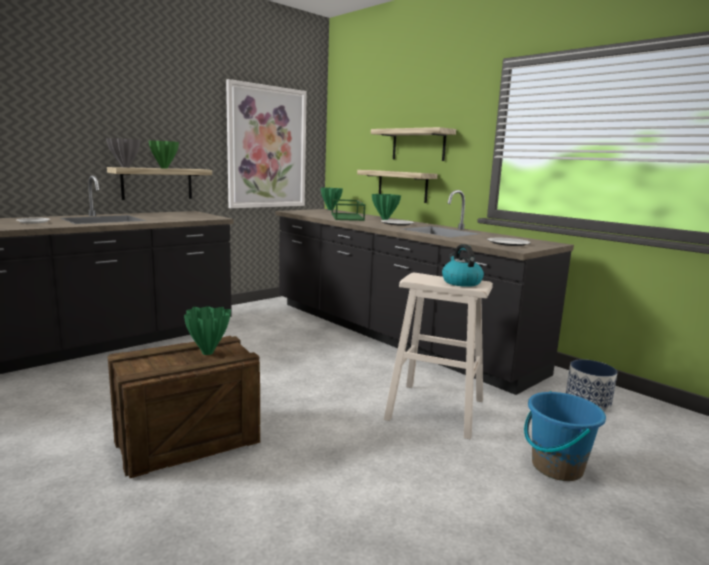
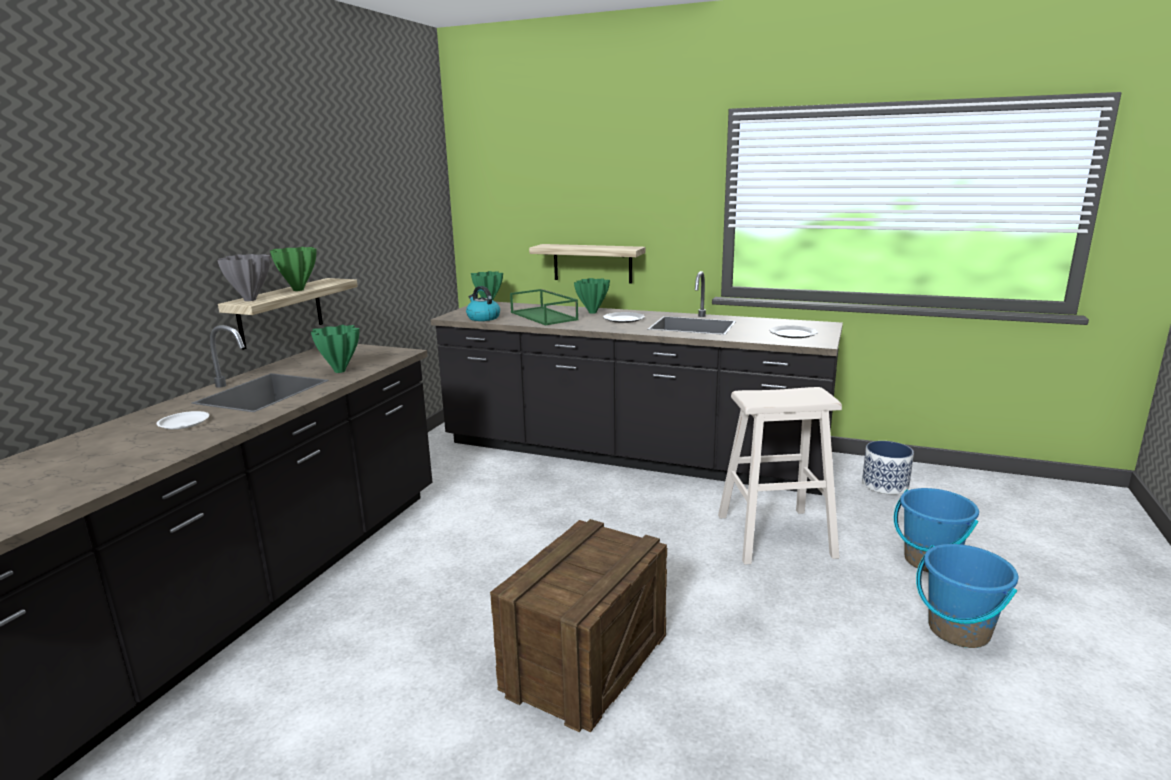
camera: 25 degrees left, 5 degrees up
green vase [184,306,231,355] -> green vase moved to [311,325,359,373]
picture [226,79,307,208] -> none
shelf [371,127,456,161] -> none
kettle [442,244,484,287] -> kettle moved to [466,286,500,321]
none -> blue bucket [916,544,1018,648]

